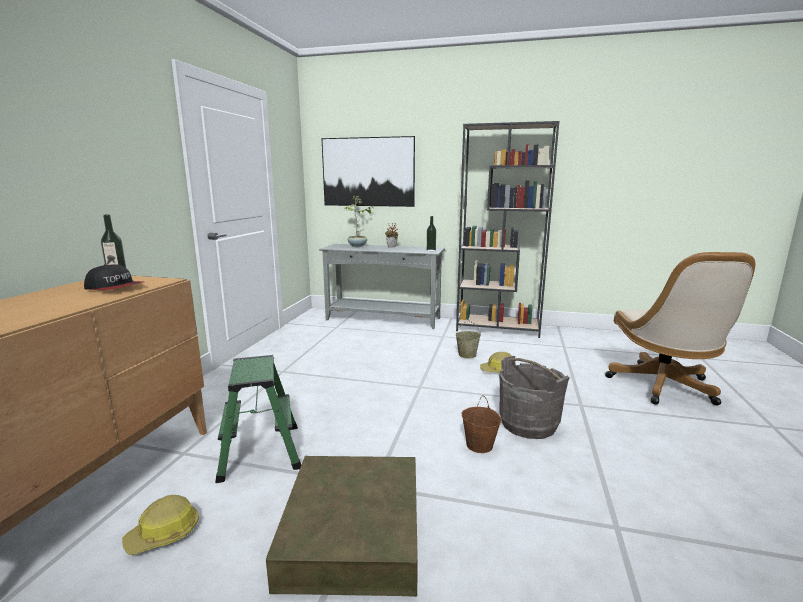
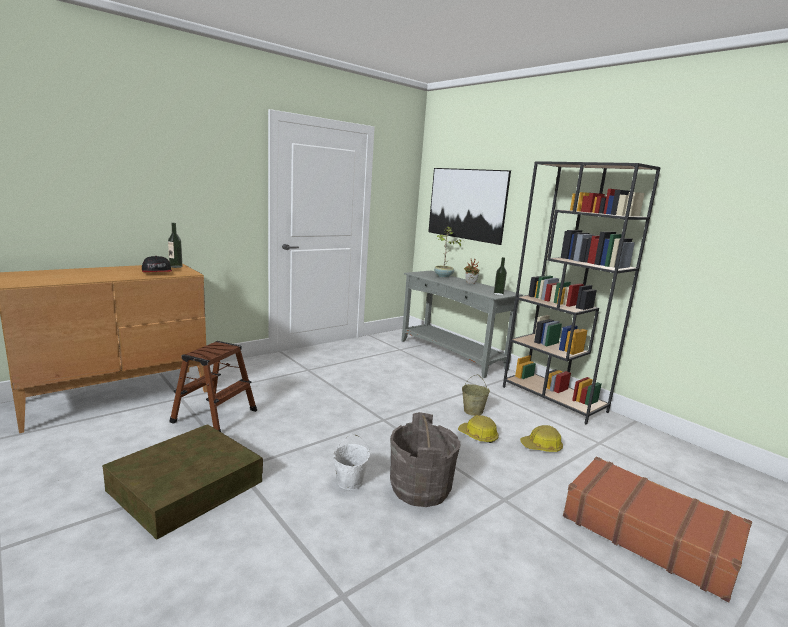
camera: 35 degrees right, 0 degrees up
hard hat [122,495,199,555] -> hard hat moved to [520,425,563,452]
green step ladder [215,355,301,483] -> brown step ladder [169,341,257,432]
brown bucket [462,396,501,453] -> white bucket [333,434,370,490]
office chair [605,252,755,405] -> brown suitcase [563,457,752,602]

